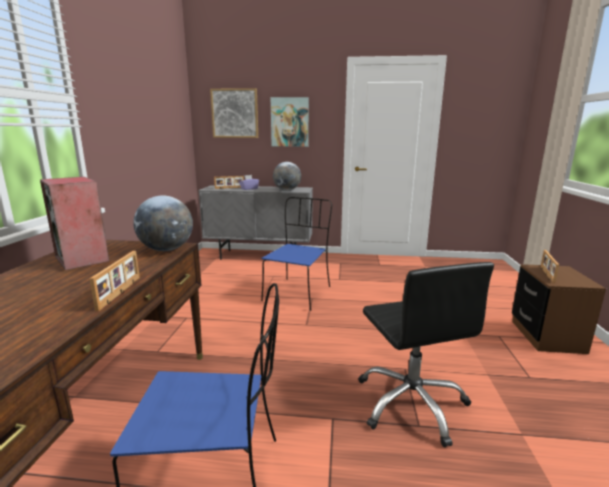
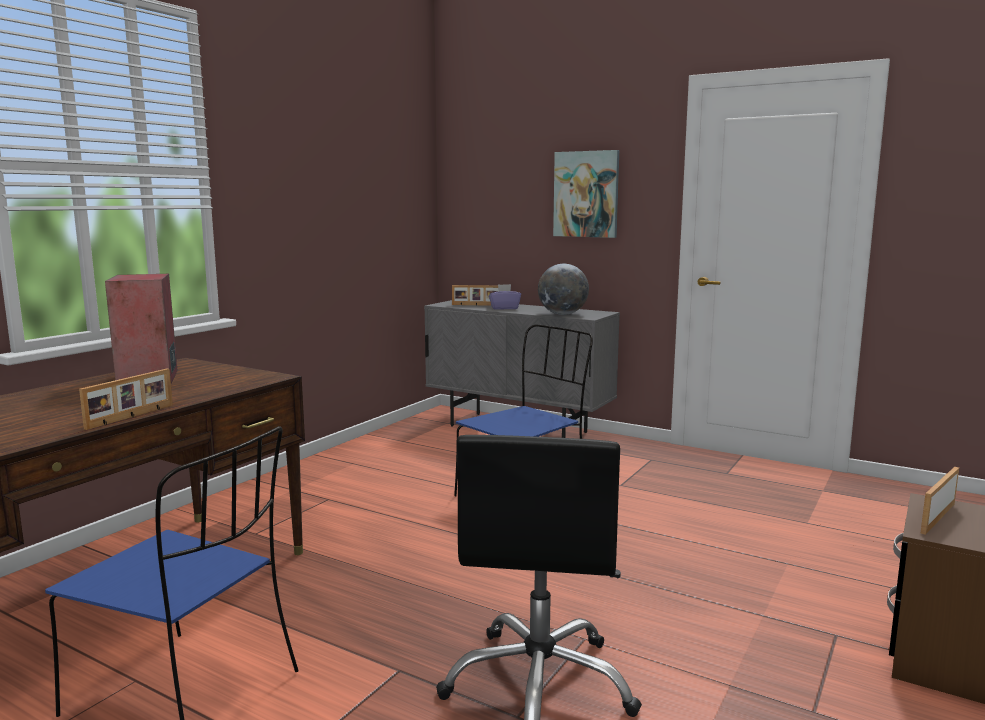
camera: 25 degrees right, 5 degrees down
globe [133,196,193,251] -> none
picture [210,88,258,138] -> none

